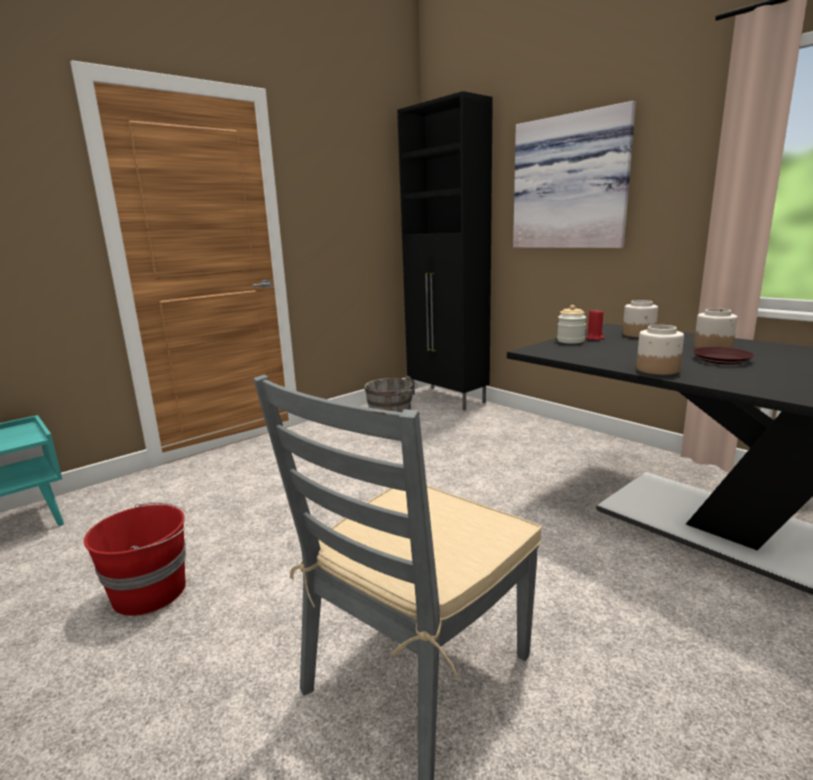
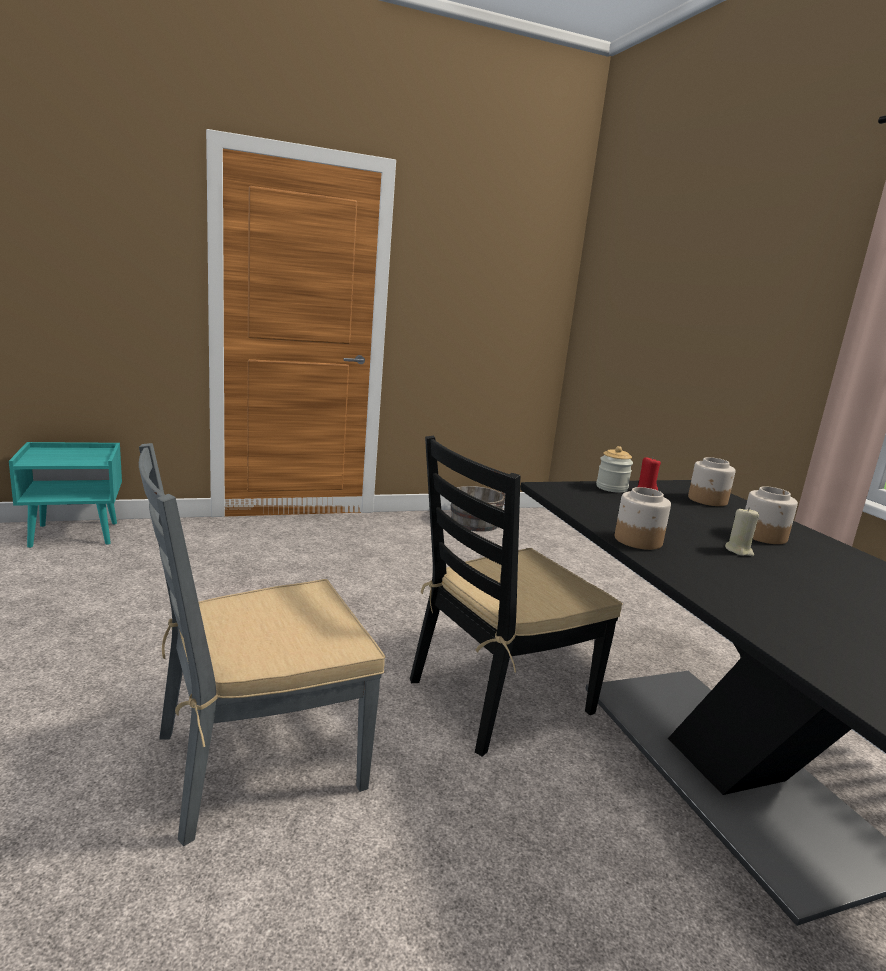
camera: 20 degrees right, 0 degrees up
red bucket [84,503,189,616] -> none
black cabinet [397,91,493,410] -> none
picture [513,101,636,248] -> none
brown plate [693,347,754,365] -> beige candle [725,507,759,556]
none -> black chair [410,436,623,757]

